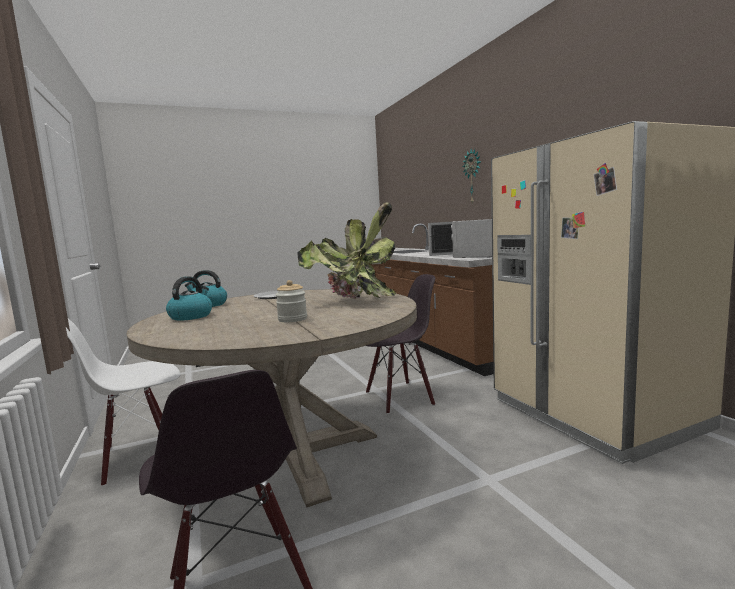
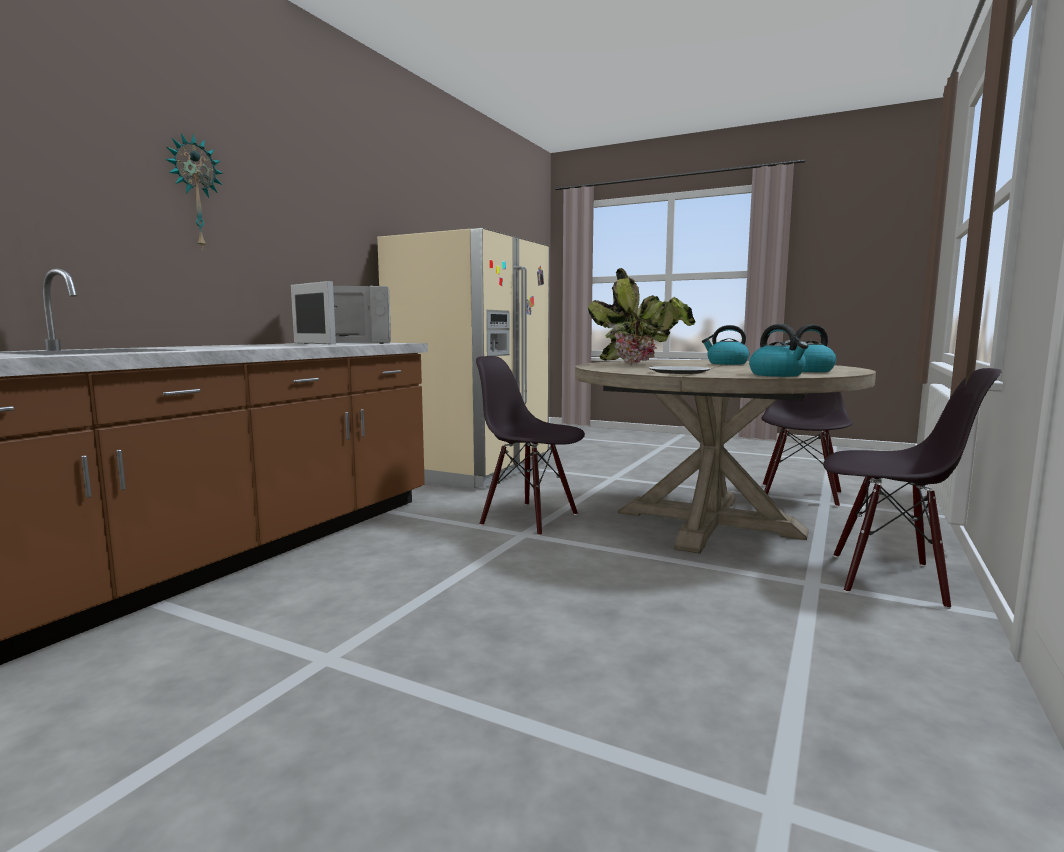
camera: 130 degrees left, 0 degrees up
white chair [66,319,180,487] -> black chair [823,368,1002,609]
jar [276,280,307,322] -> kettle [702,325,749,365]

